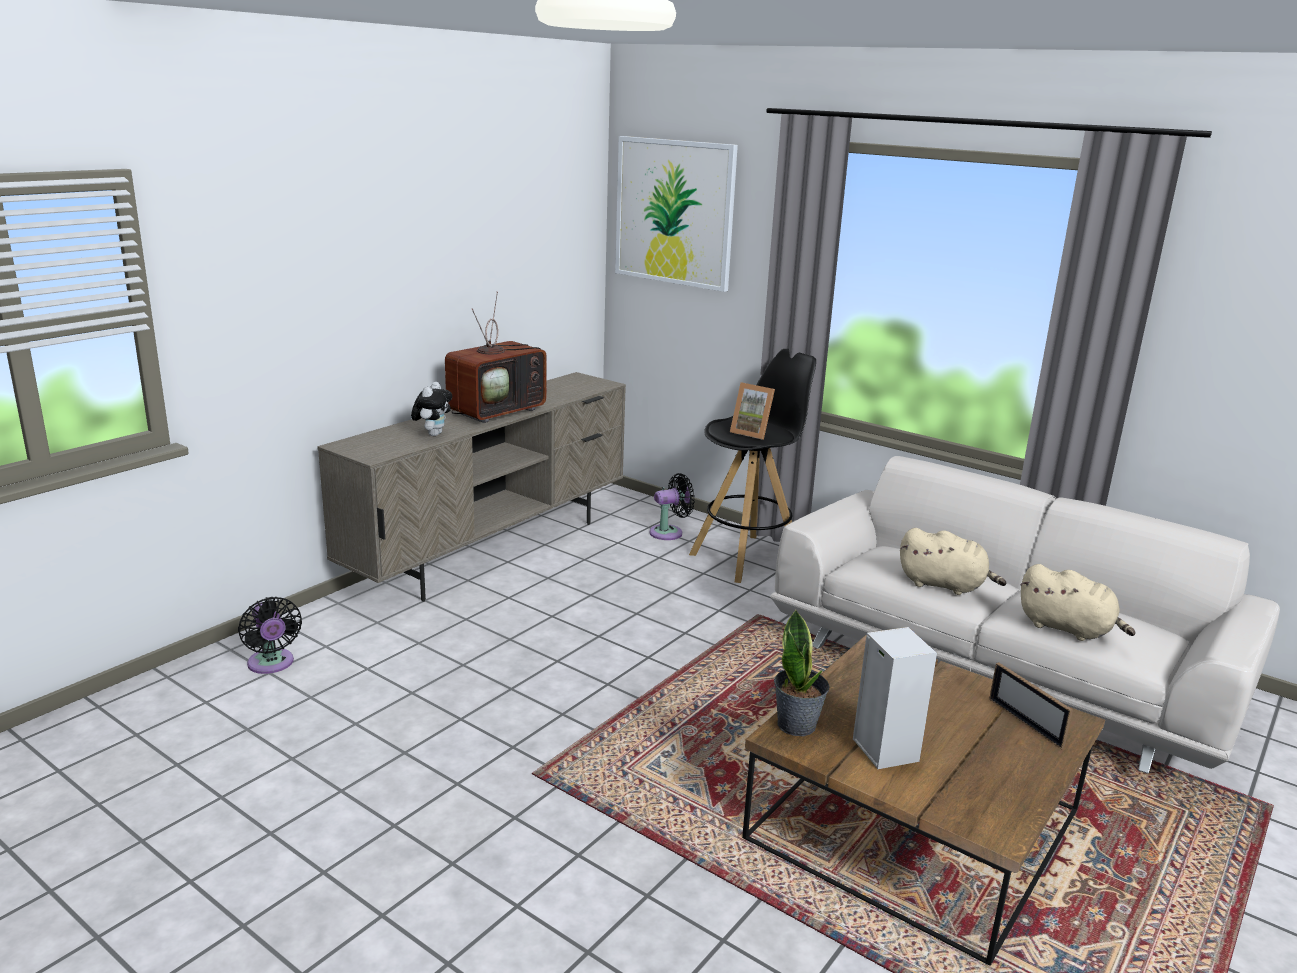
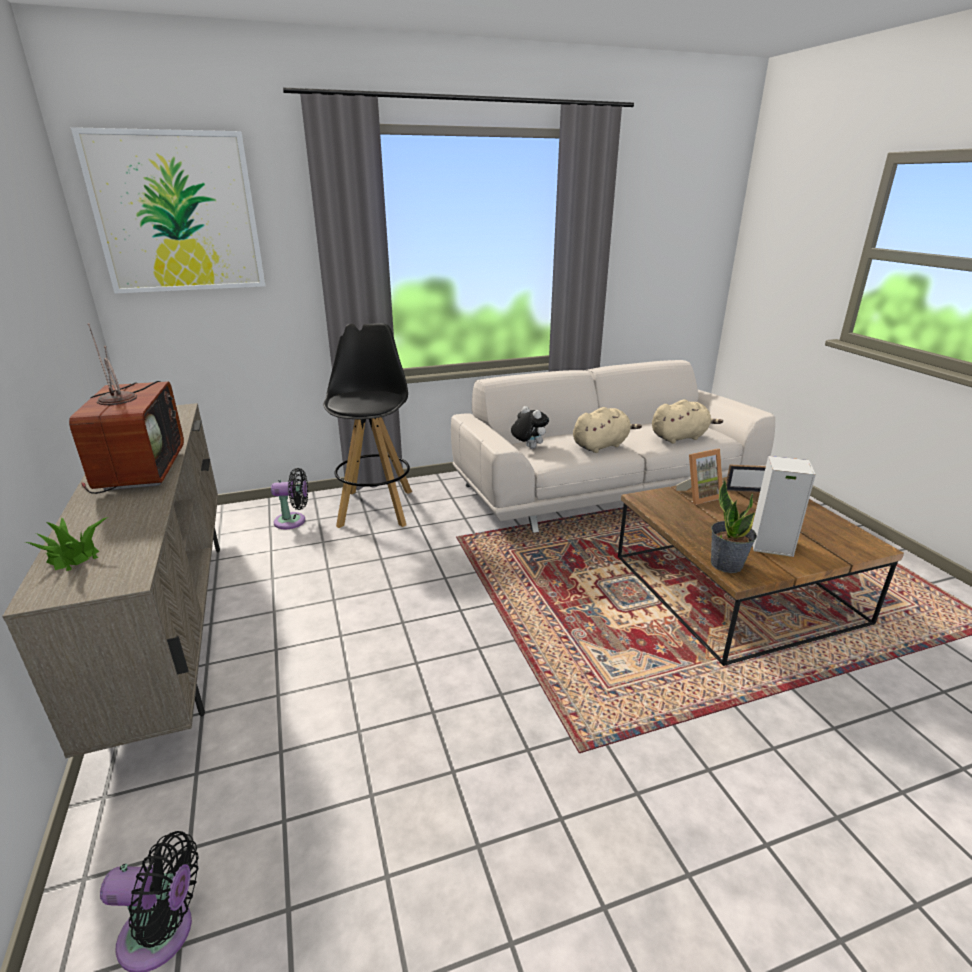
camera: 55 degrees left, 5 degrees up
plush toy [411,382,452,436] -> plush toy moved to [511,406,549,449]
black fan [650,473,695,540] -> black fan turned 75 degrees clockwise [271,468,308,529]
picture frame [730,382,775,440] -> picture frame moved to [676,449,723,505]
none -> potted plant [25,517,108,571]

